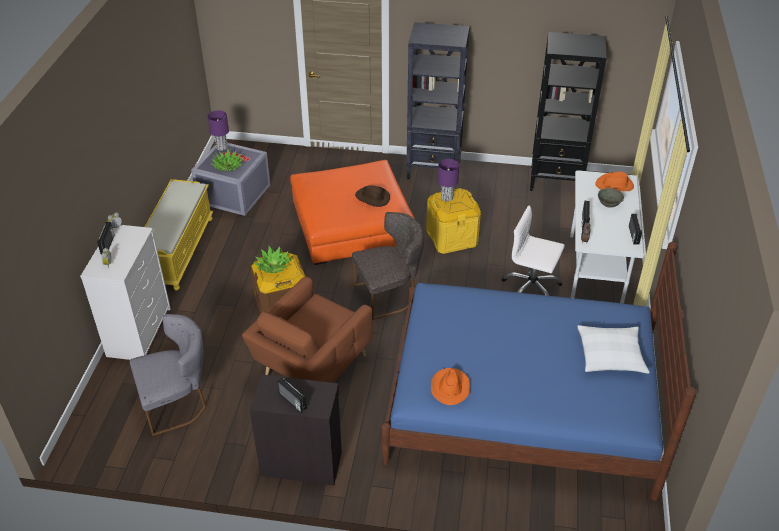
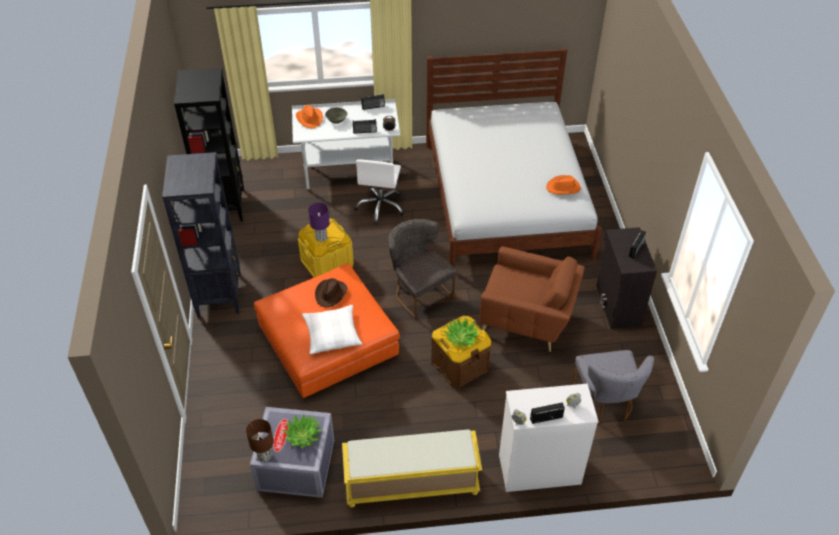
camera: 105 degrees left, 5 degrees up
grey chair [130,314,207,436] -> grey chair turned 150 degrees counterclockwise [572,350,654,424]
purple table lamp [208,110,229,151] -> brown table lamp [246,419,274,462]
blue bed [382,242,697,501] -> white bed [426,47,602,268]
white pillow [577,325,650,374] -> white pillow moved to [302,305,362,354]

